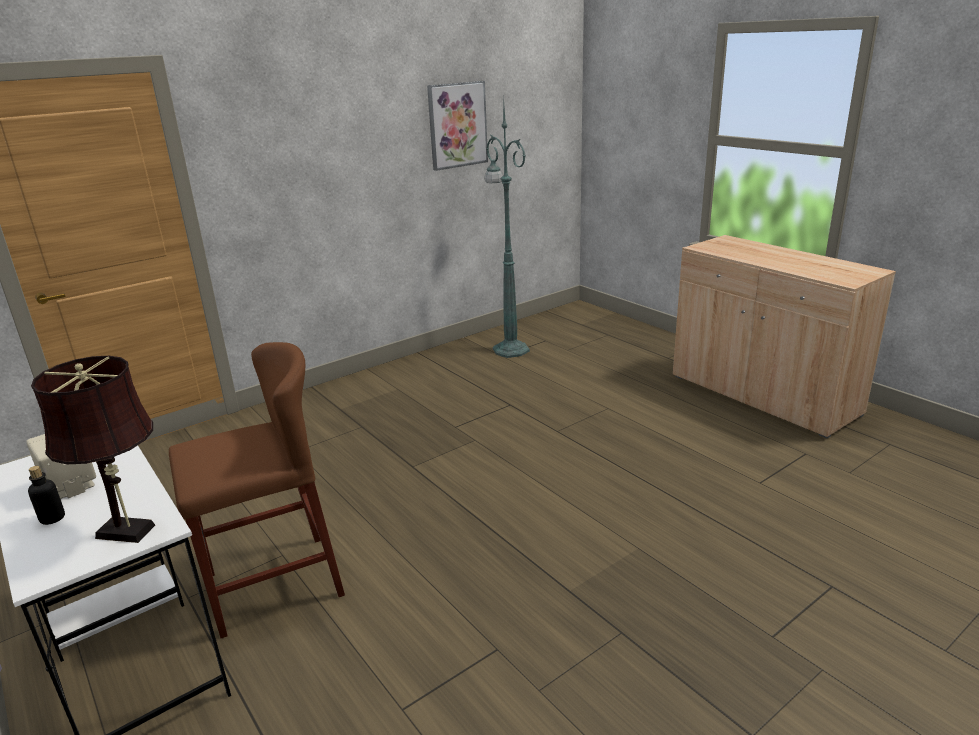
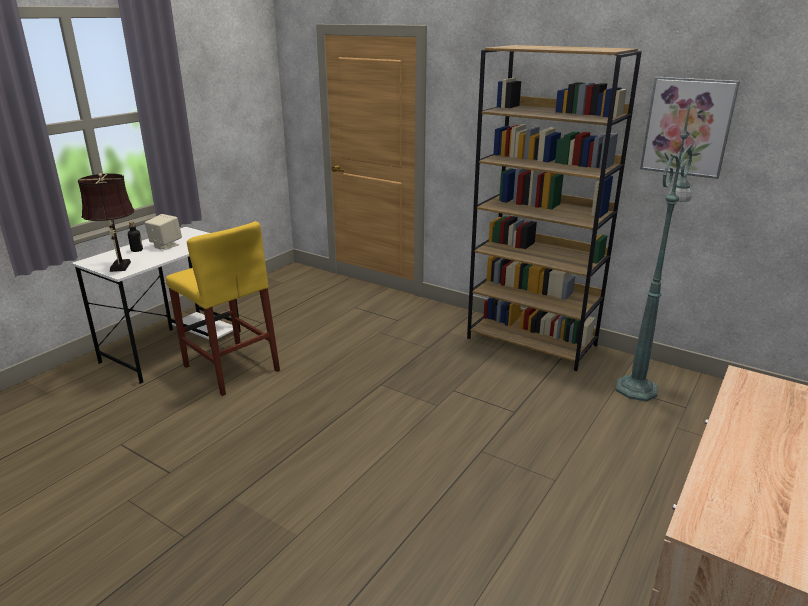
camera: 70 degrees right, 0 degrees up
brown stool [169,342,345,638] -> yellow stool [166,221,280,396]
none -> brown bookcase [467,45,642,371]

